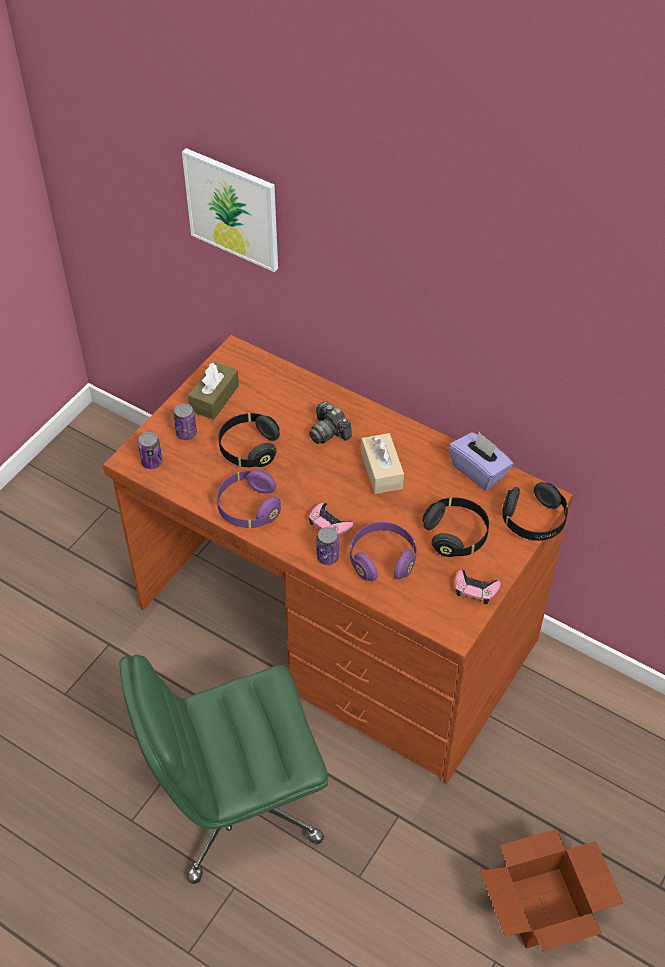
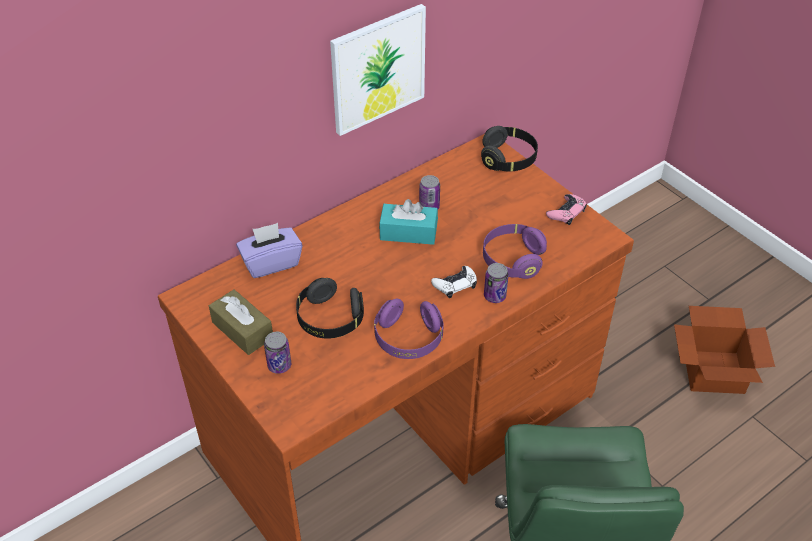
camera: 70 degrees left, 5 degrees down
can [138,432,162,469] -> can moved to [419,175,440,209]
picture [182,148,278,272] -> picture moved to [330,4,426,136]
camera [309,401,352,444] -> none
pink game controller [309,503,353,535] -> white game controller [431,266,477,298]
beige tissue box [361,433,404,494] -> turquoise tissue box [379,199,438,245]
black headphones [422,497,489,557] -> none
purple tissue box [449,432,513,490] -> purple tissue box moved to [236,223,303,278]

